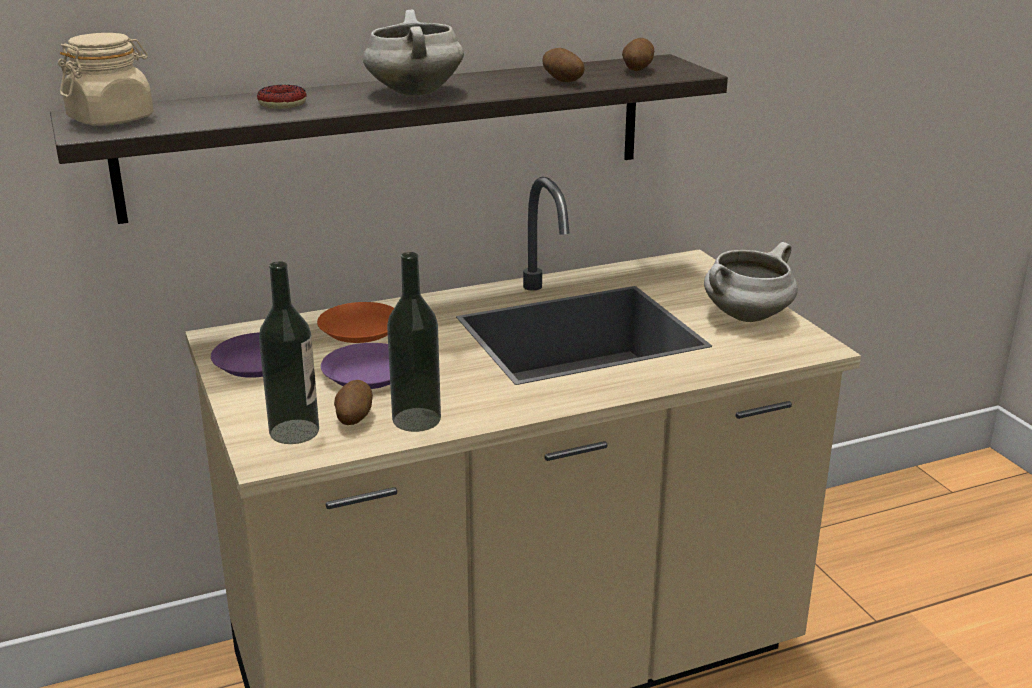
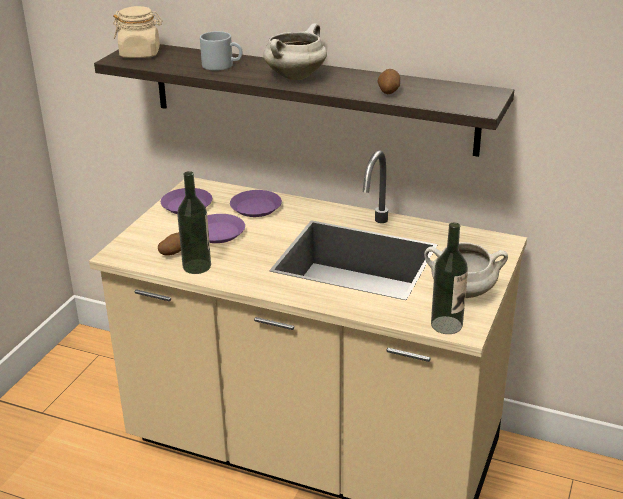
camera: 45 degrees right, 5 degrees up
donut [257,85,307,109] -> grey mug [200,31,243,71]
bottle [259,261,319,444] -> bottle moved to [431,223,468,334]
orange plate [317,302,394,343] -> purple plate [230,190,282,217]
potato [622,38,654,71] -> none

